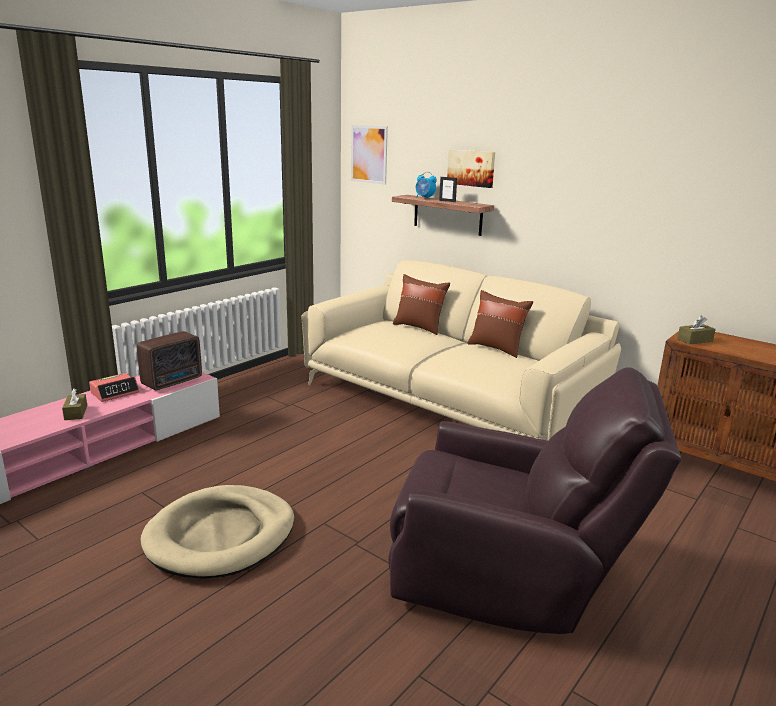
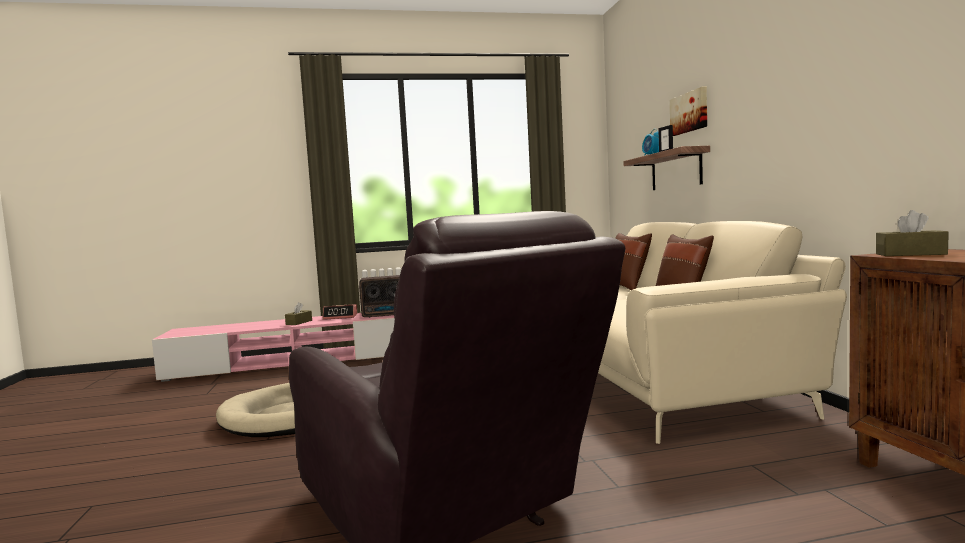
camera: 40 degrees right, 15 degrees down
picture [351,125,388,185] -> none

